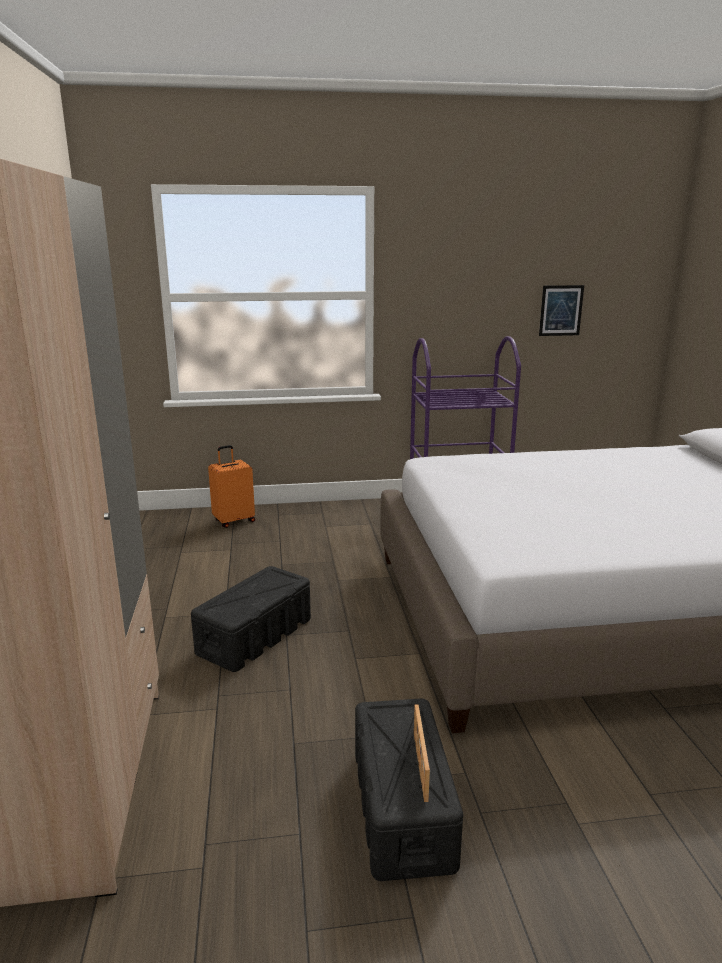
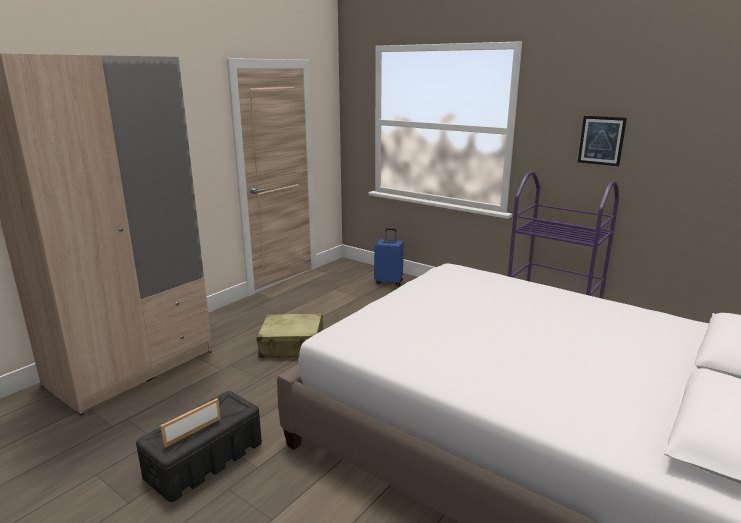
camera: 45 degrees right, 0 degrees up
black storage box [191,566,311,672] -> beige suitcase [257,313,324,358]
orange suitcase [208,445,255,528] -> blue suitcase [374,228,404,286]
picture [539,285,584,336] -> picture moved to [578,116,627,166]

